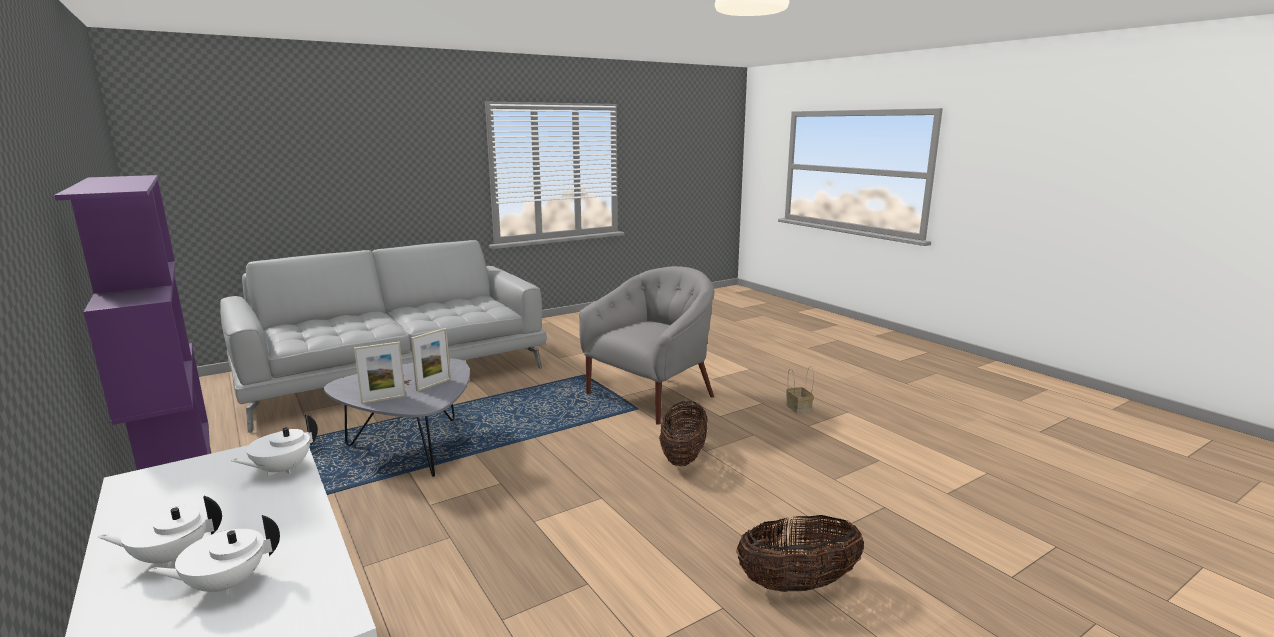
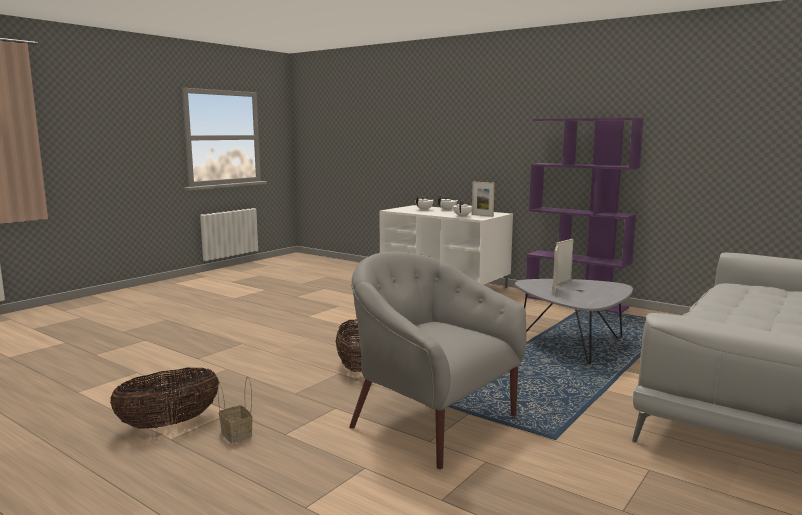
camera: 160 degrees right, 5 degrees down
grey armchair [579,266,714,425] -> grey armchair turned 105 degrees clockwise [349,251,526,469]
basket [736,515,864,592] -> basket moved to [110,368,220,429]
none -> picture frame [472,181,495,217]

